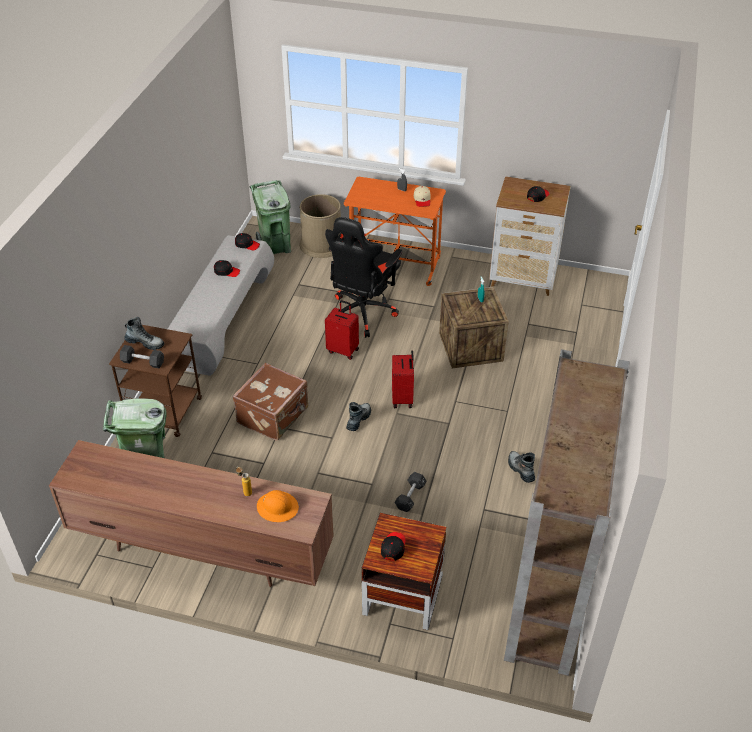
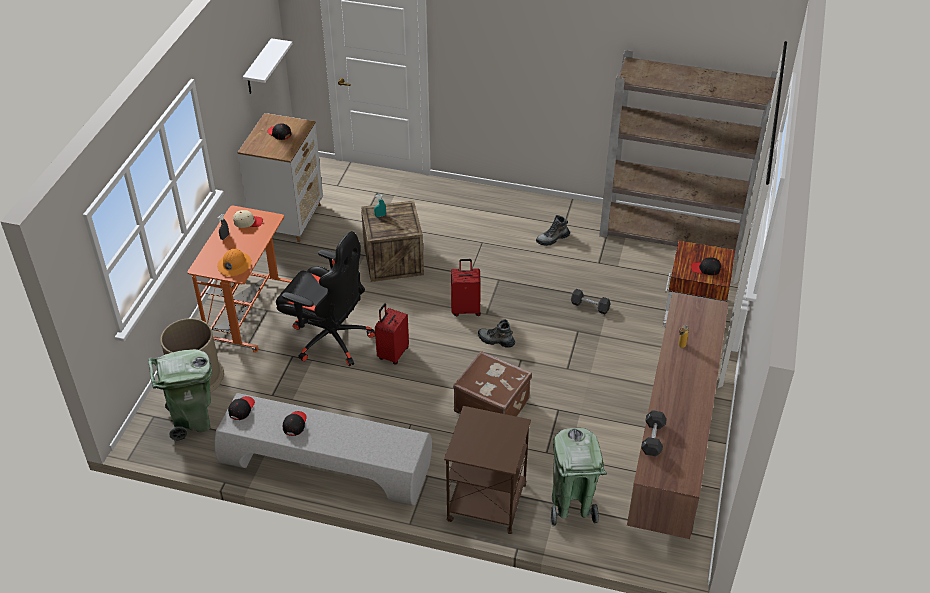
camera: 90 degrees left, 0 degrees up
black dumbbell [120,345,164,368] -> black dumbbell moved to [641,410,667,456]
boot [124,317,164,350] -> none
orange hard hat [257,490,299,522] -> orange hard hat moved to [217,249,252,276]
none -> white shelf [243,38,293,94]

